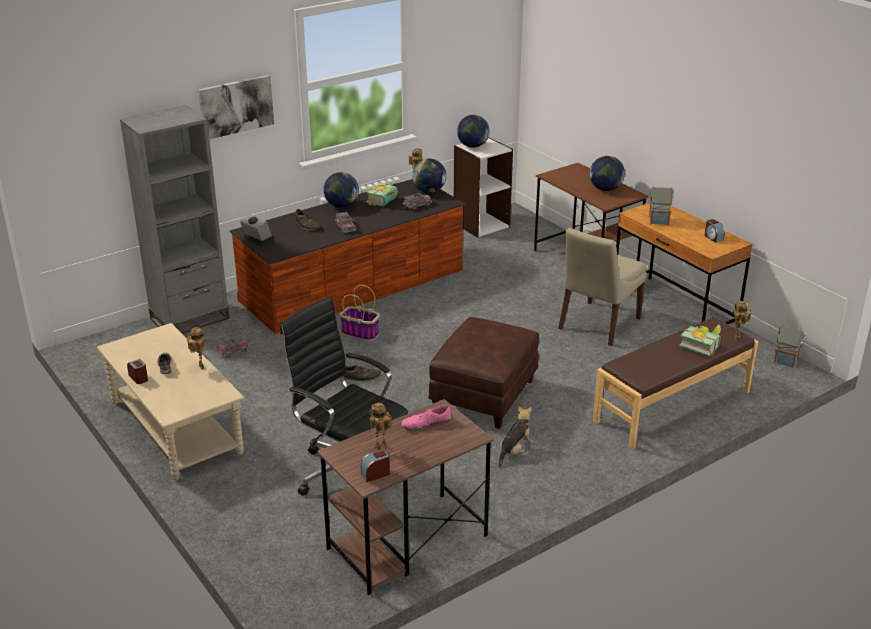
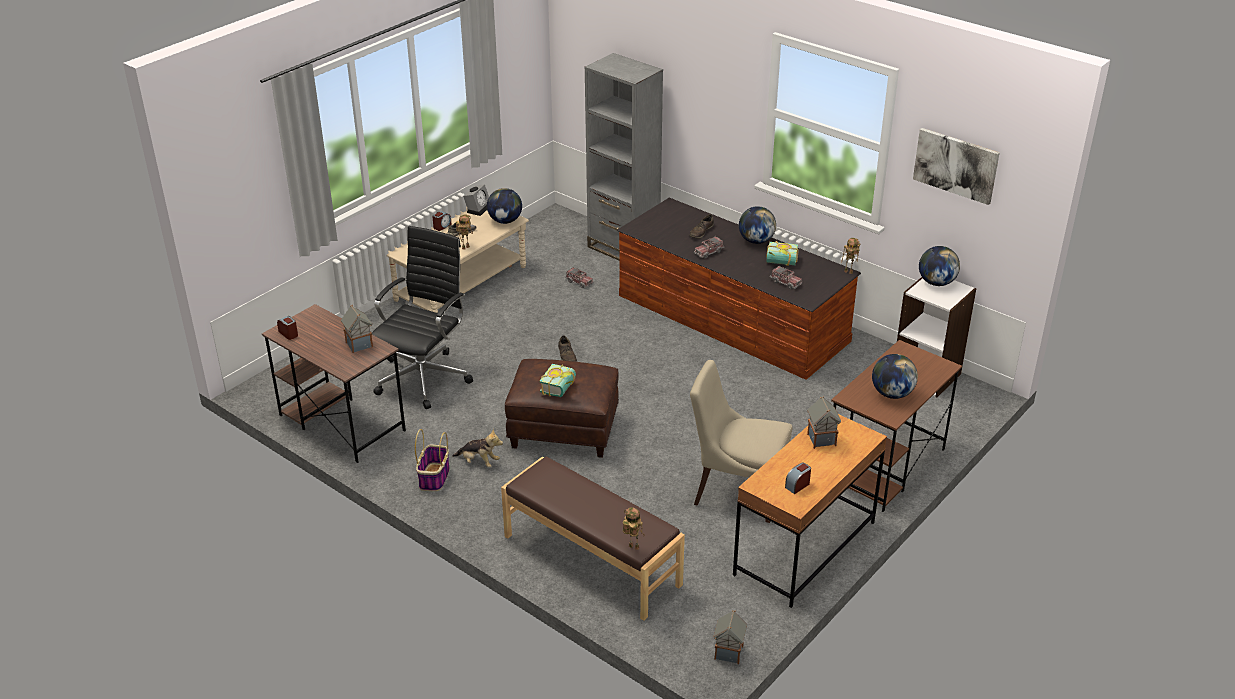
camera: 75 degrees right, 5 degrees up
picture [198,75,274,139] -> picture moved to [913,128,1000,205]
alarm clock [240,214,273,246] -> alarm clock moved to [463,184,489,216]
basket [340,285,379,341] -> basket moved to [415,429,450,491]
toy robot [368,403,392,450] -> none
pink shoe [401,405,451,431] -> toy house [341,304,373,353]
globe [412,159,446,193] -> globe moved to [487,188,522,224]
book [679,324,721,357] -> book moved to [539,364,576,397]

